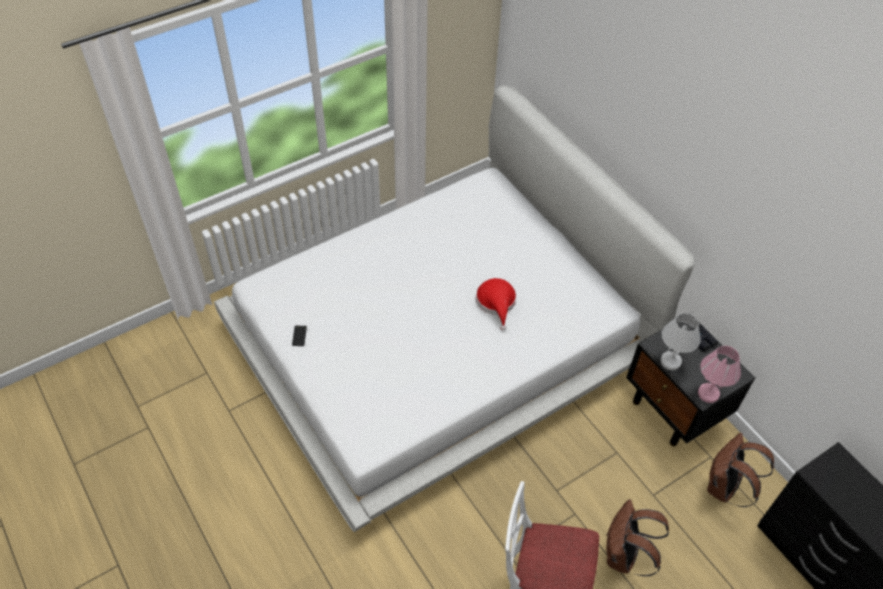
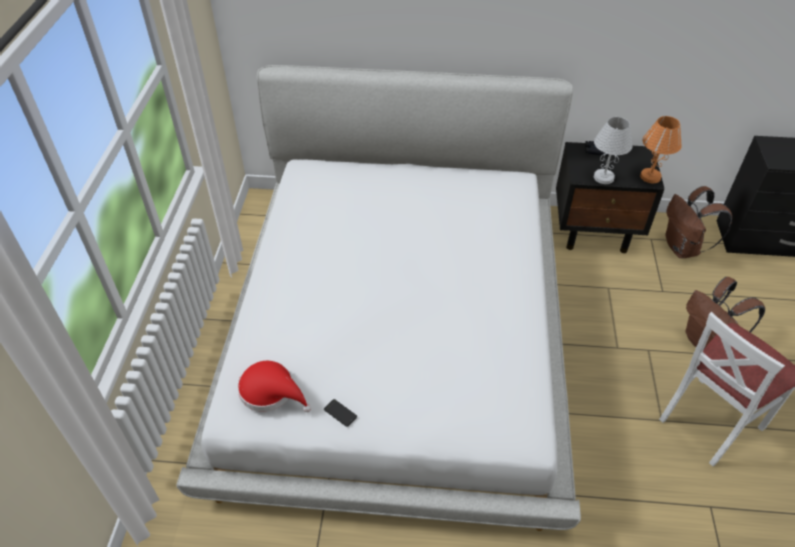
camera: 50 degrees left, 5 degrees down
red hat [476,278,517,331] -> red hat moved to [237,361,311,412]
pink table lamp [698,346,741,403] -> orange table lamp [640,116,682,183]

